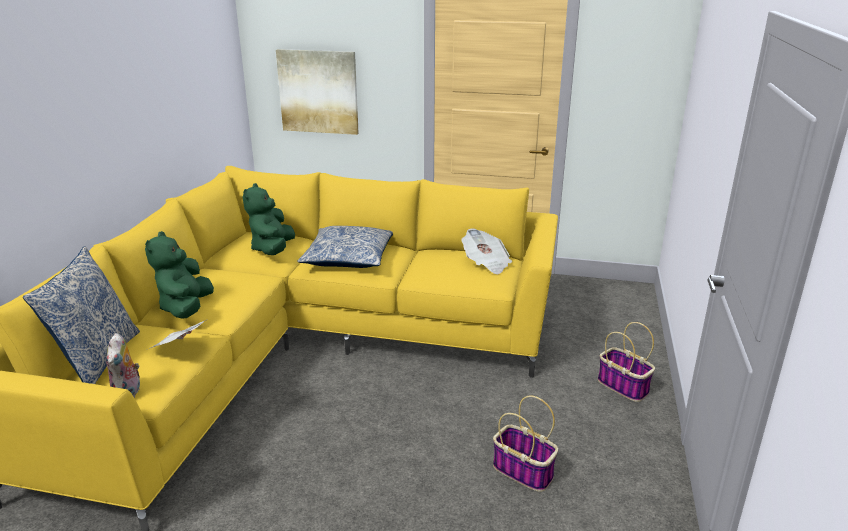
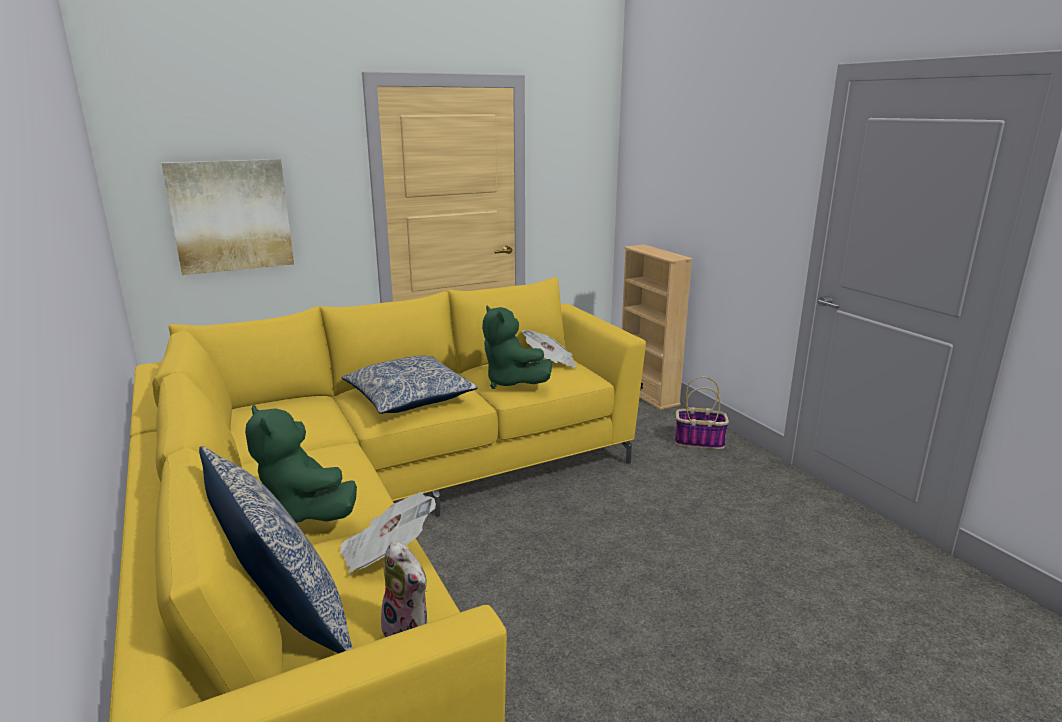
camera: 40 degrees left, 5 degrees down
green plush toy [243,183,295,255] -> green plush toy moved to [482,306,552,389]
basket [493,396,558,492] -> none
none -> beige bookcase [622,245,693,410]

